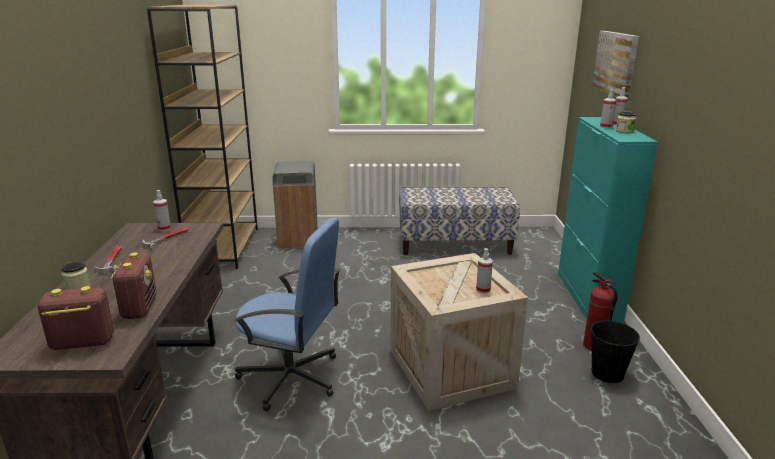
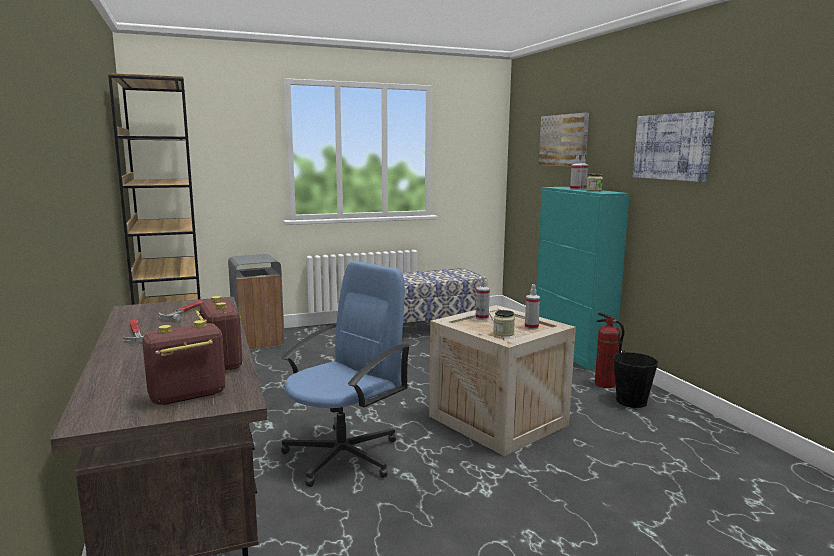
camera: 20 degrees left, 10 degrees down
jar [61,262,91,290] -> jar moved to [493,310,515,336]
spray bottle [153,190,171,231] -> spray bottle moved to [475,277,490,320]
blue office chair [234,218,340,411] -> blue office chair turned 45 degrees counterclockwise [281,261,411,487]
none -> picture [633,111,715,182]

